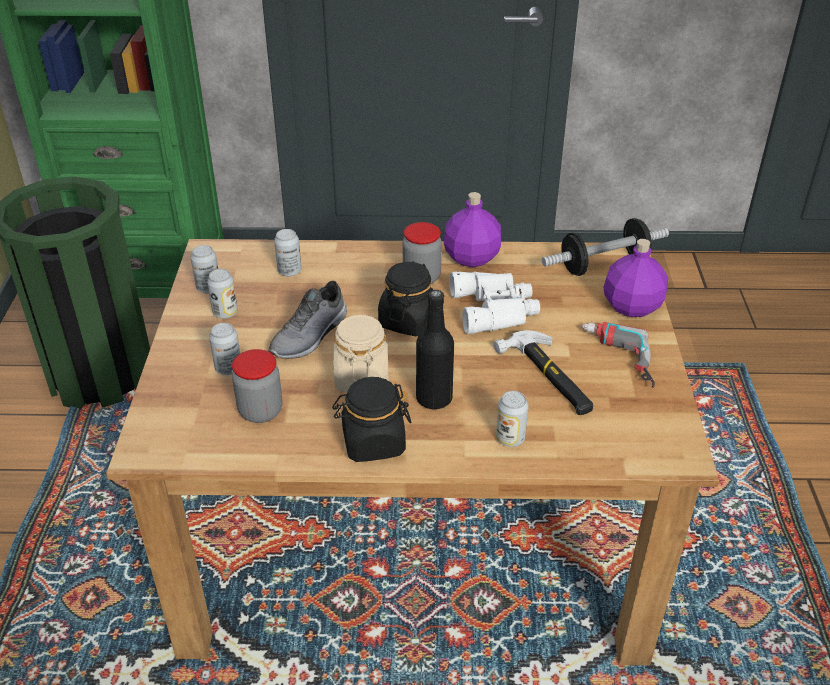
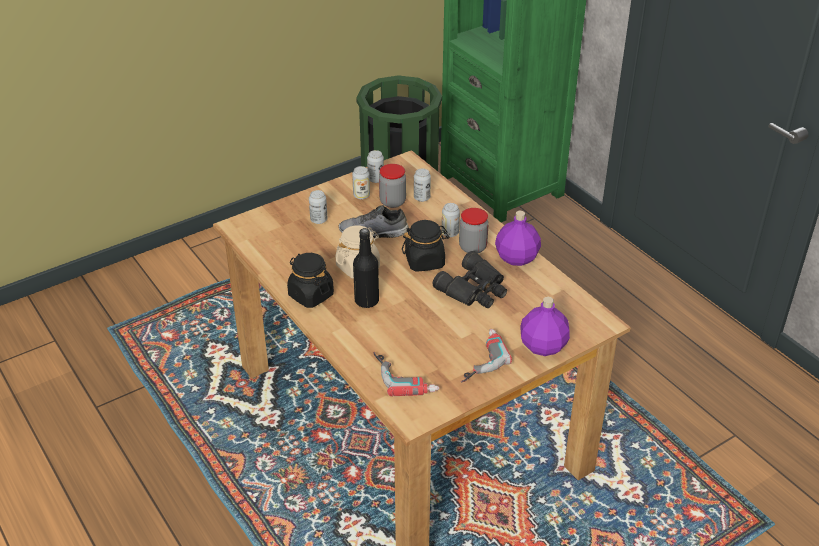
camera: 55 degrees right, 0 degrees up
jar [232,349,283,423] -> jar moved to [379,164,406,208]
white binoculars [449,271,540,334] -> black binoculars [433,251,507,308]
hammer [494,330,593,415] -> none
can [496,391,529,447] -> can moved to [442,203,460,237]
dumbbell [542,218,669,276] -> none
none -> power drill [373,352,440,396]

